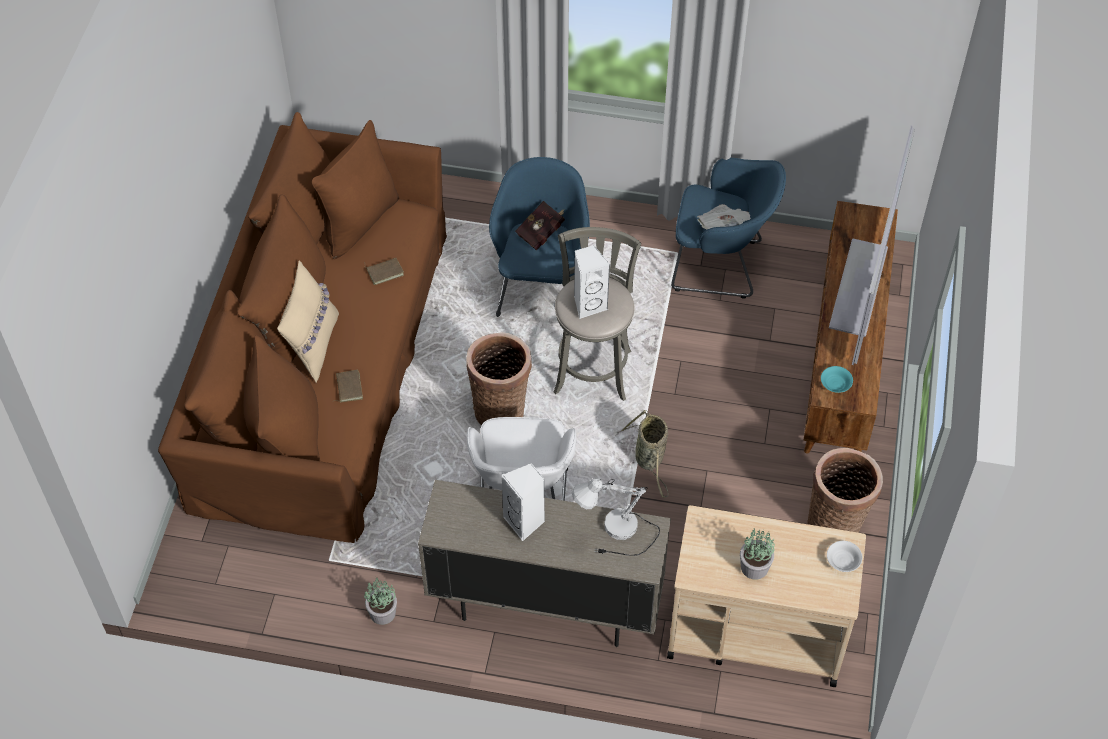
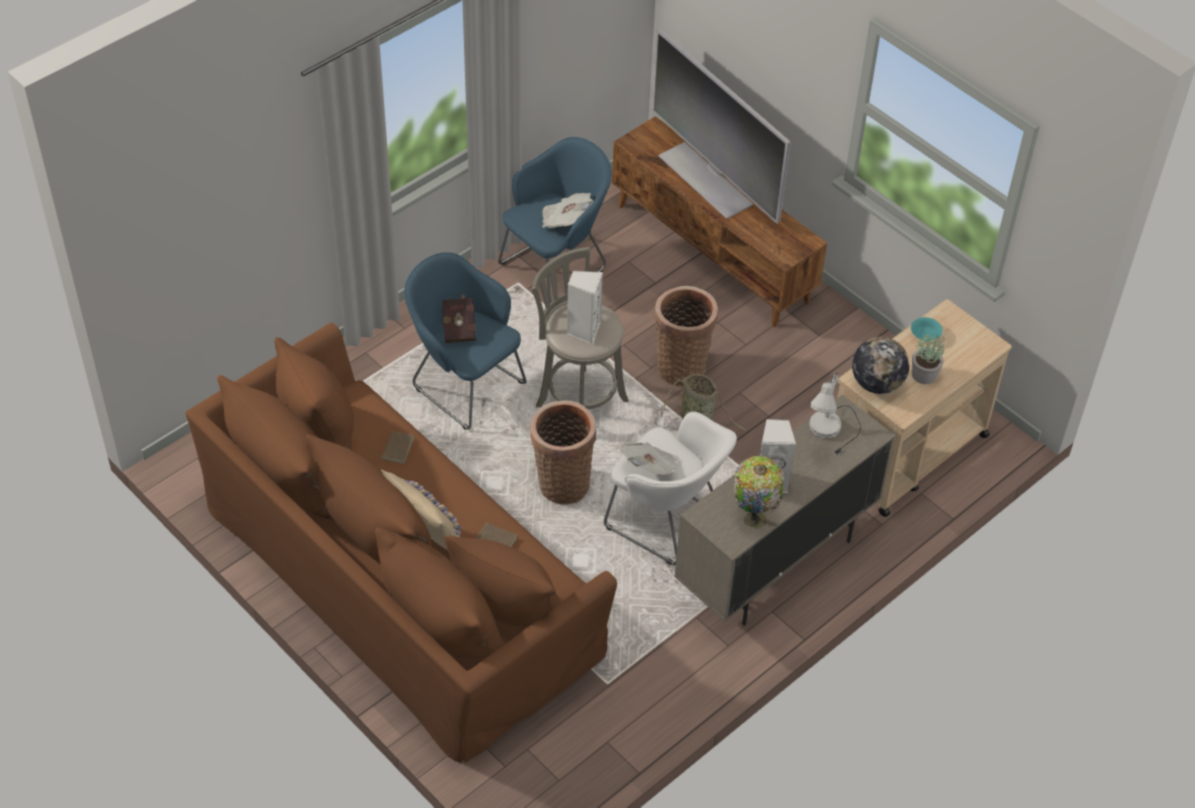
camera: 55 degrees left, 5 degrees down
potted plant [364,578,397,625] -> none
basket [807,448,883,533] -> basket moved to [655,286,718,387]
turquoise bowl [821,366,853,393] -> turquoise bowl moved to [911,317,943,341]
white bowl [827,541,863,572] -> none
none -> newspaper [620,442,679,475]
none -> table lamp [734,456,784,529]
none -> globe [852,337,909,394]

